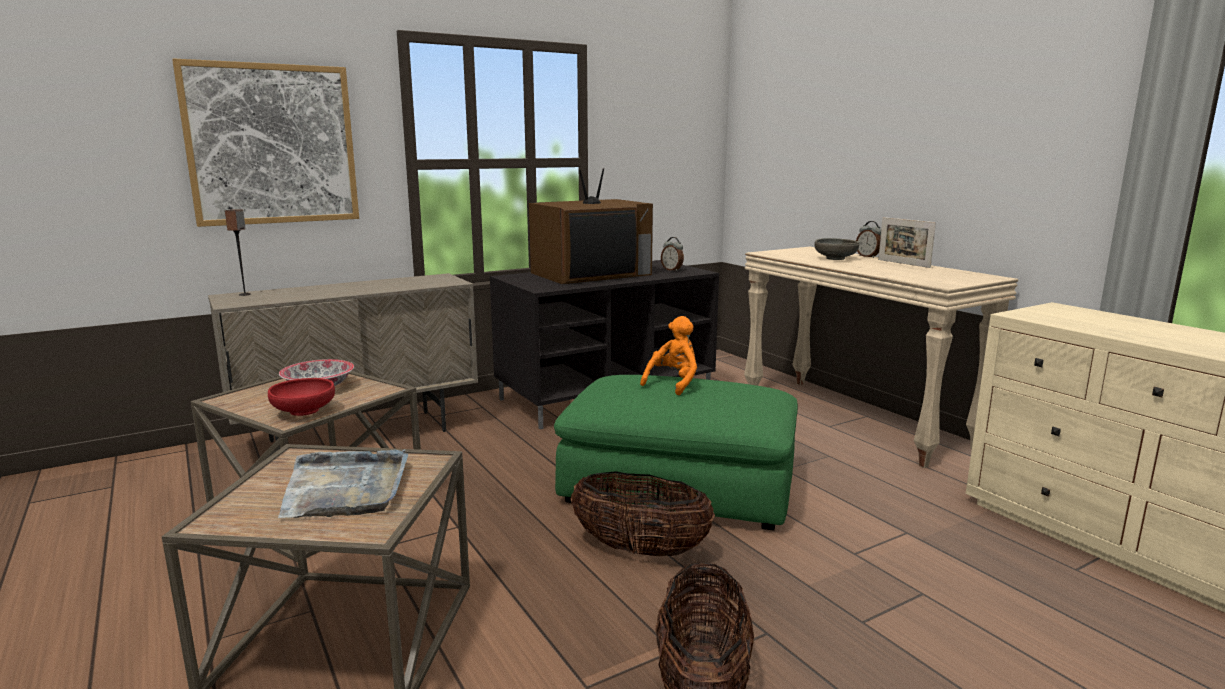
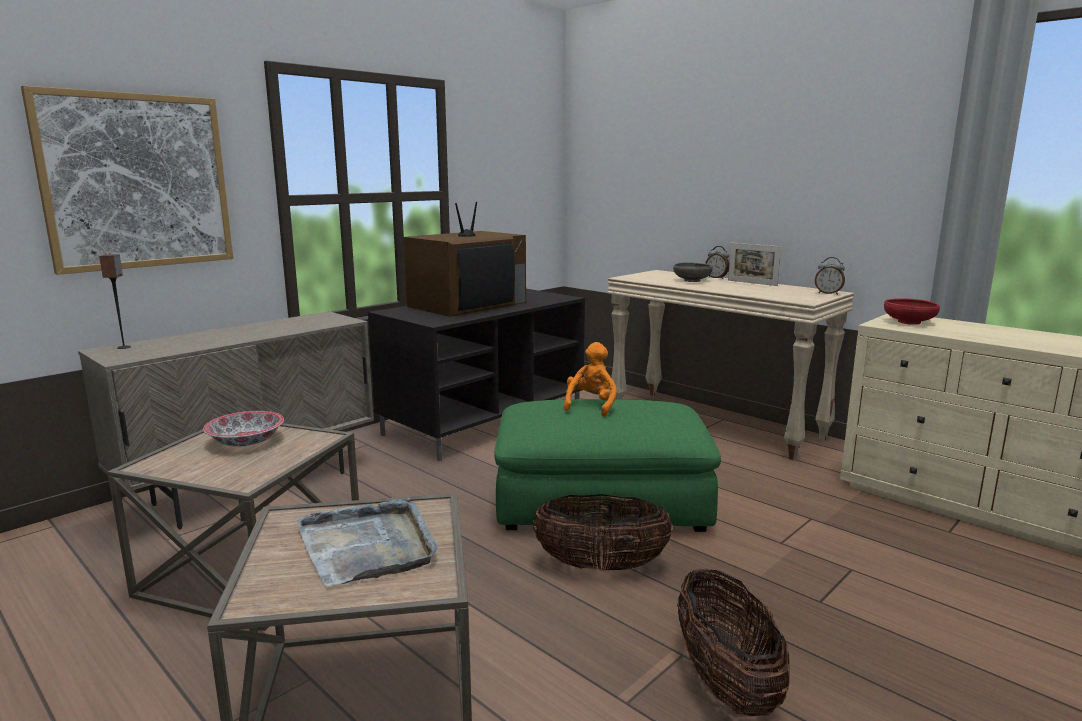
camera: 15 degrees left, 0 degrees up
red bowl [268,378,335,416] -> red bowl moved to [884,298,940,325]
alarm clock [661,237,684,271] -> alarm clock moved to [815,257,845,295]

